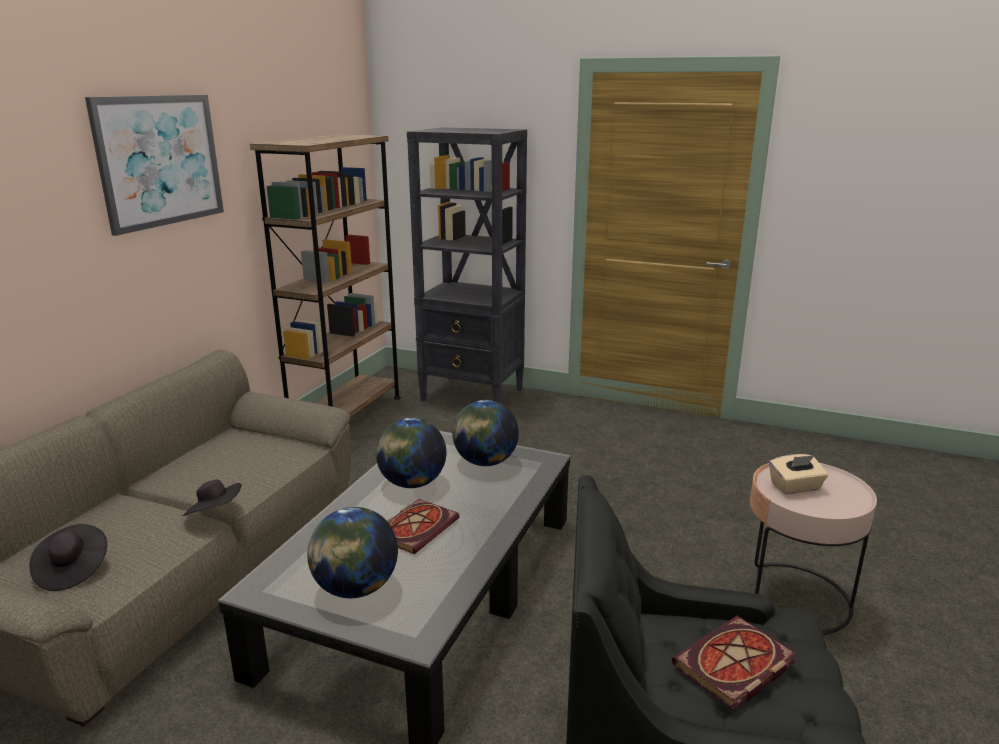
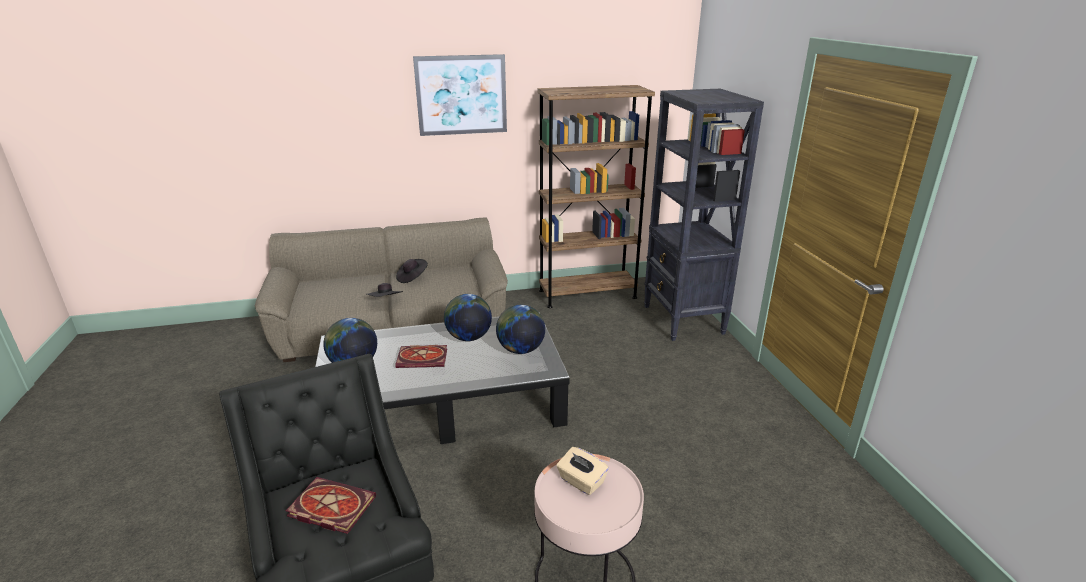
camera: 55 degrees right, 5 degrees up
black hat [29,524,107,591] -> black hat moved to [396,259,428,283]

